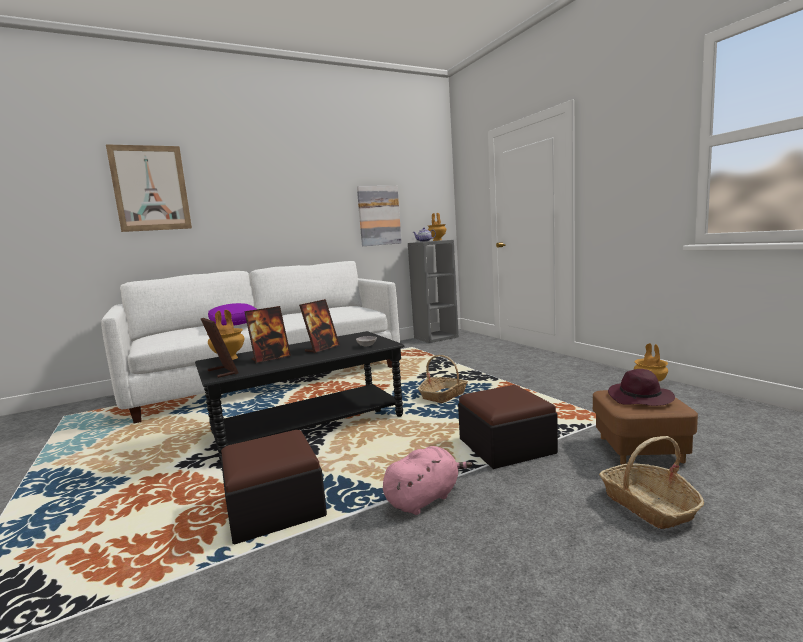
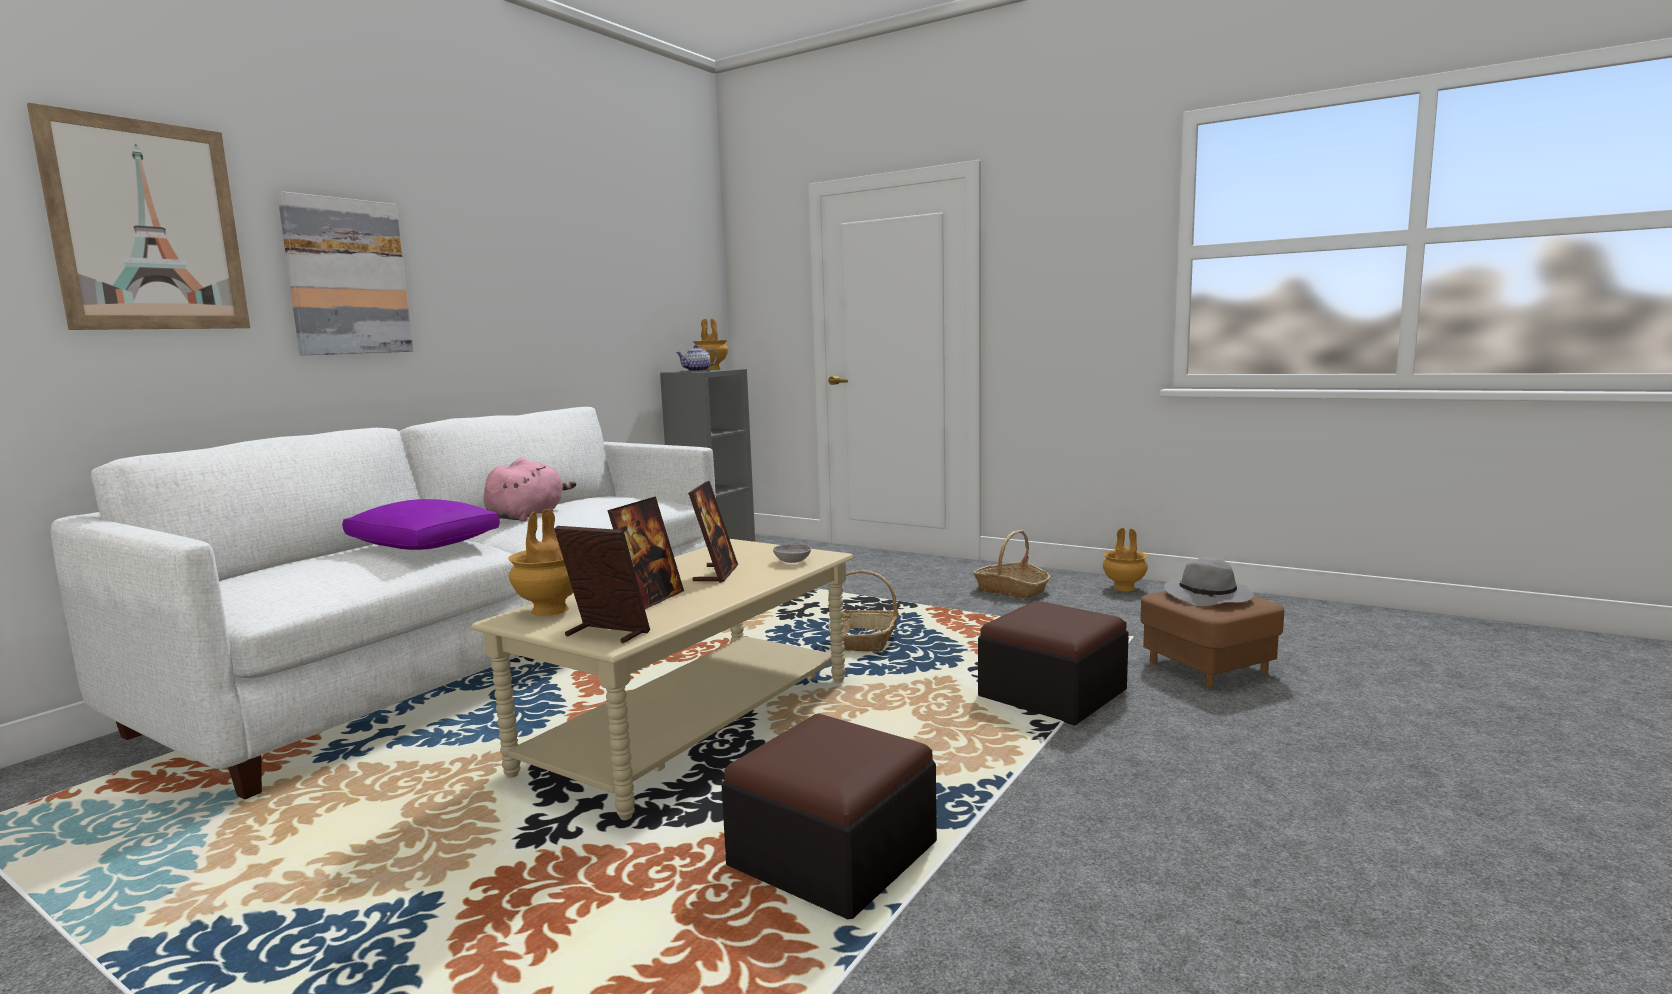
camera: 30 degrees left, 0 degrees up
black coffee table [195,331,404,462] -> beige coffee table [471,539,853,820]
picture [357,186,402,246] -> picture moved to [277,191,413,356]
pink plush toy [383,446,472,515] -> pink plush toy moved to [483,458,576,522]
basket [599,436,704,529] -> basket moved to [973,530,1051,599]
purple hat [608,369,675,406] -> grey hat [1164,557,1254,607]

